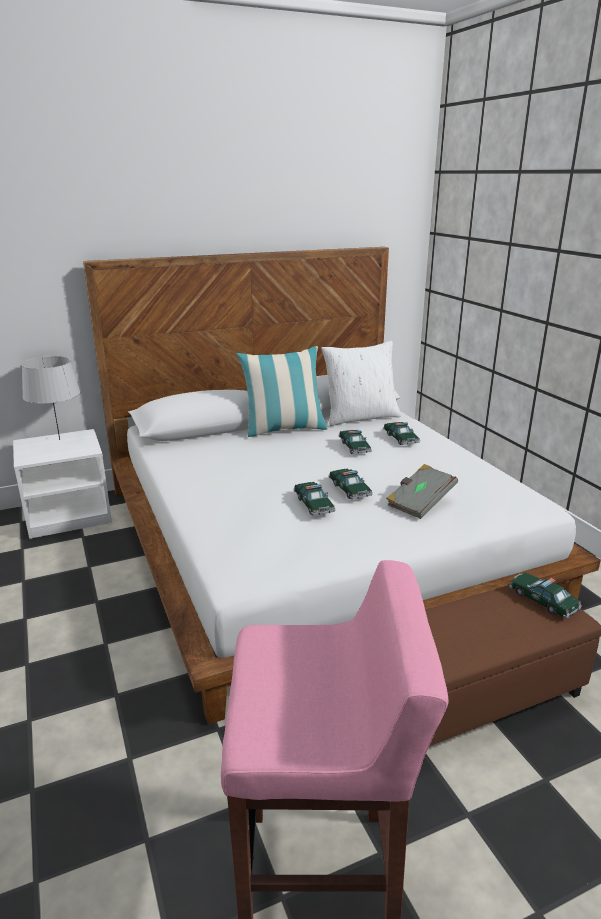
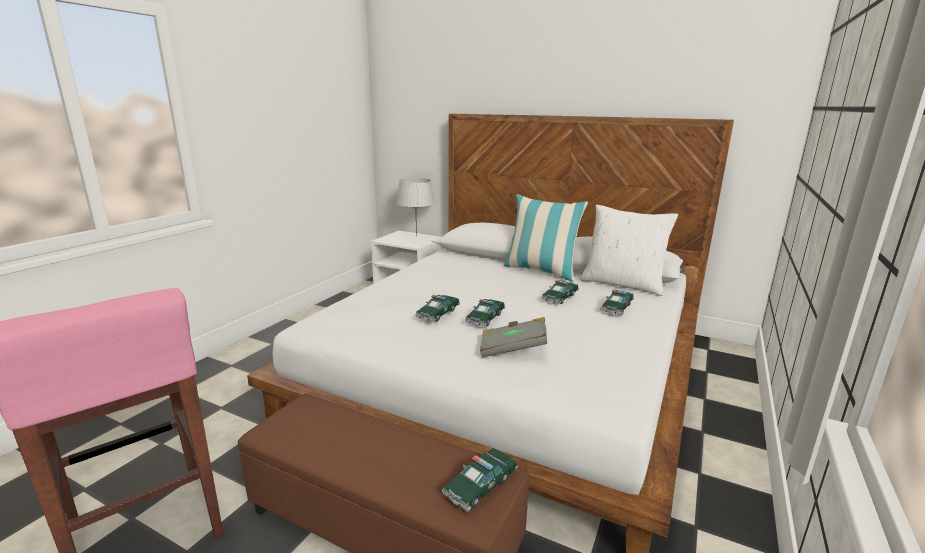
camera: 50 degrees right, 5 degrees down
toy car [509,572,582,619] -> toy car turned 150 degrees counterclockwise [442,448,518,512]

